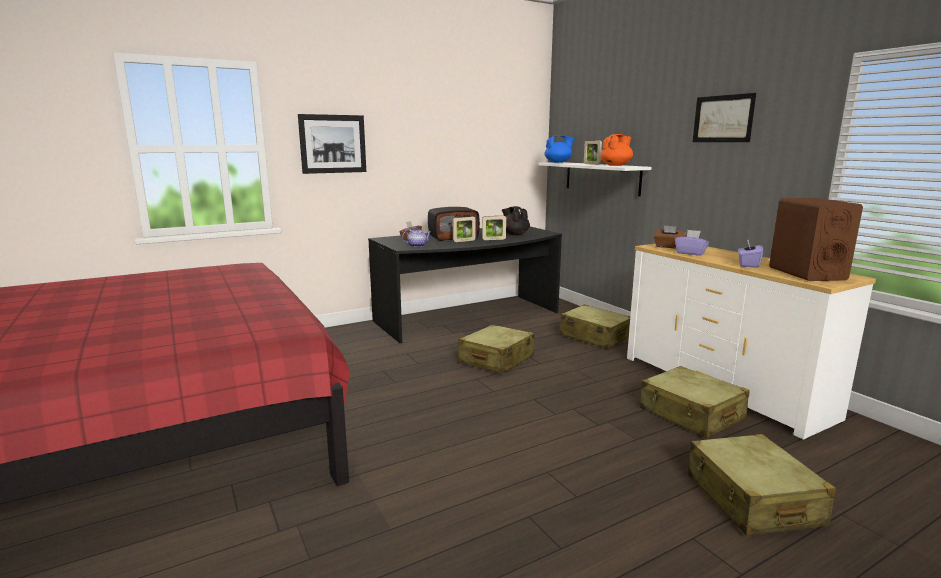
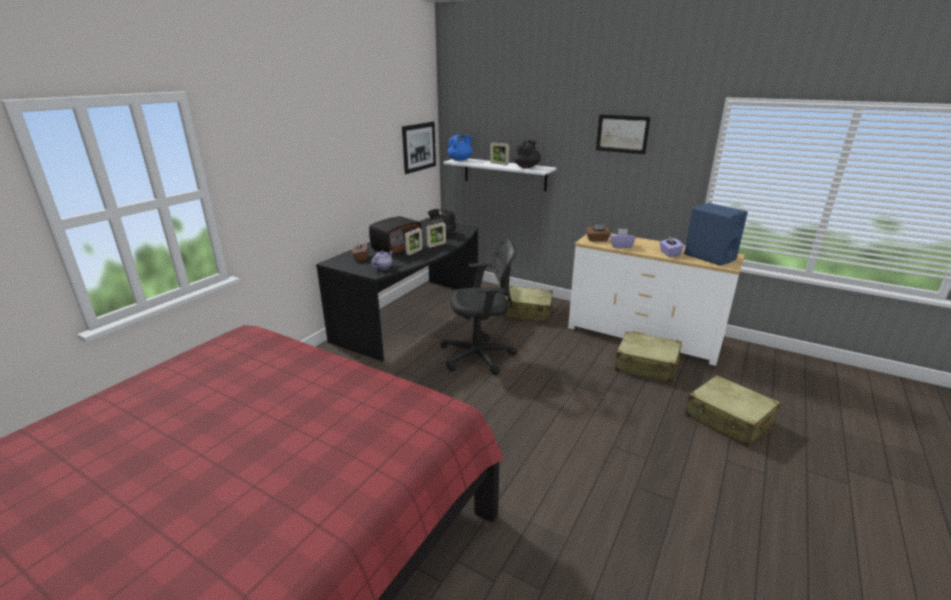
camera: 30 degrees left, 10 degrees up
picture [298,114,366,174] -> picture moved to [402,121,436,174]
beige suitcase [458,324,534,374] -> black office chair [440,237,517,375]
orange teapot [600,134,633,166] -> black teapot [514,140,541,168]
brown speaker [769,198,863,281] -> blue speaker [684,203,748,266]

